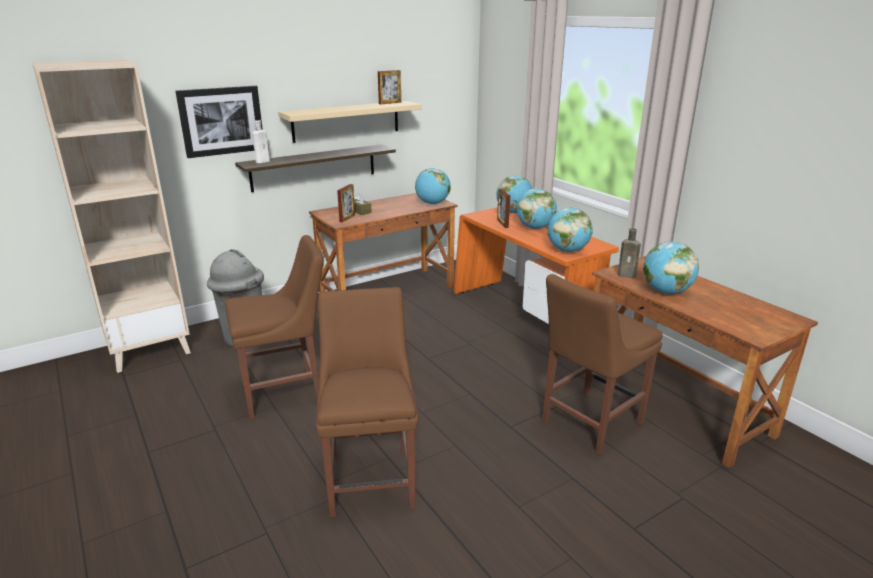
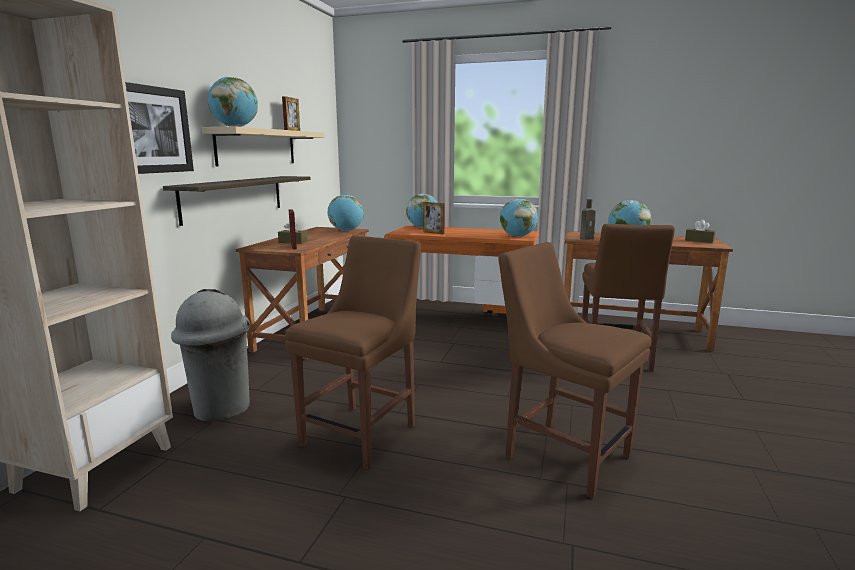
camera: 40 degrees left, 10 degrees down
white bottle [252,120,270,163] -> none
globe [517,188,557,229] -> globe moved to [208,77,258,127]
none -> brown tissue box [685,220,716,243]

